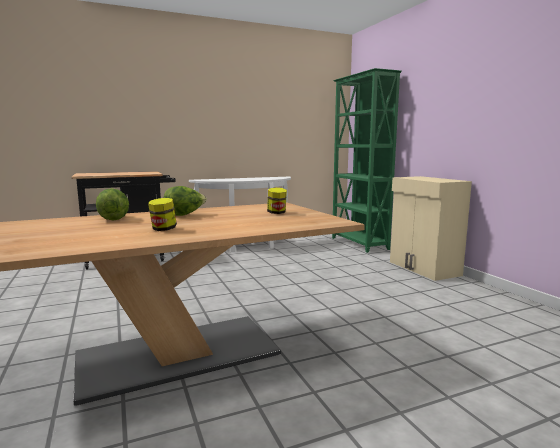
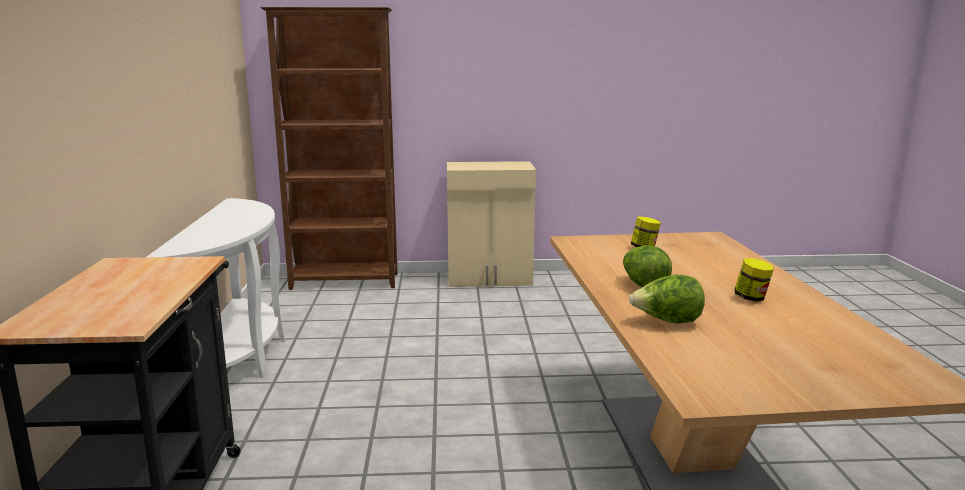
camera: 70 degrees left, 5 degrees up
green bookcase [332,68,402,253] -> brown bookcase [260,7,398,290]

